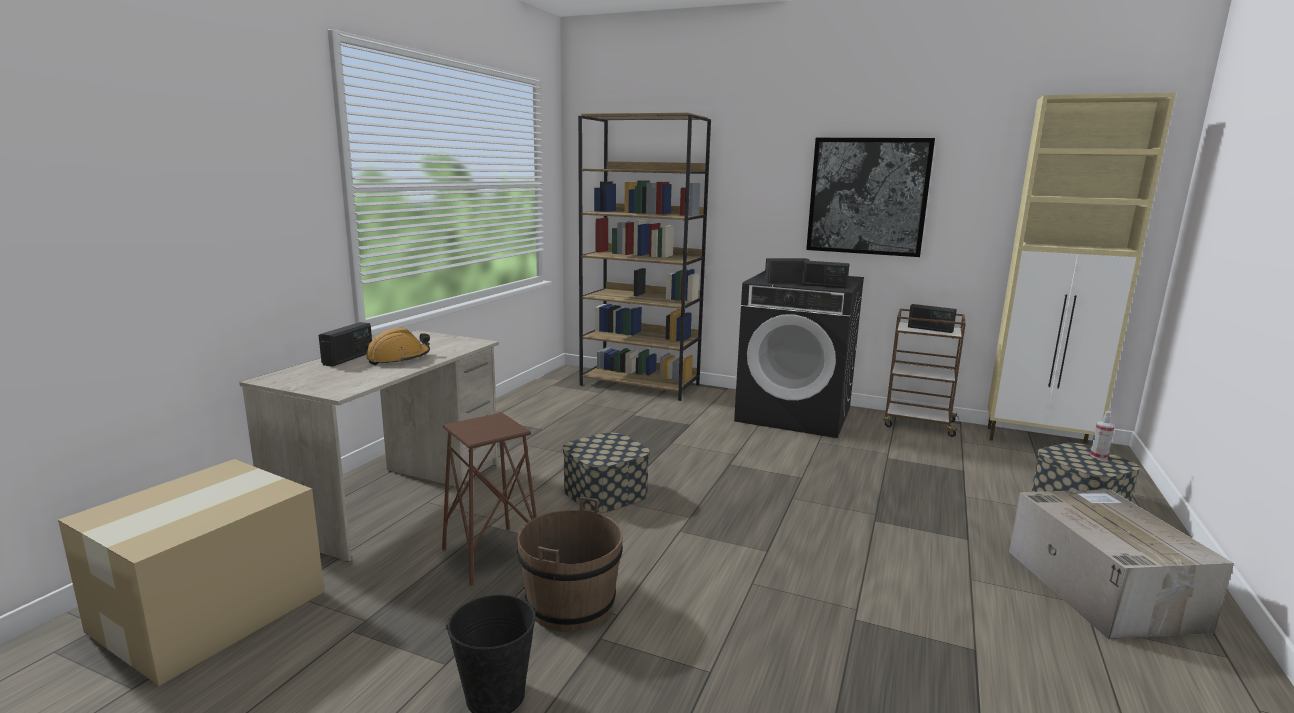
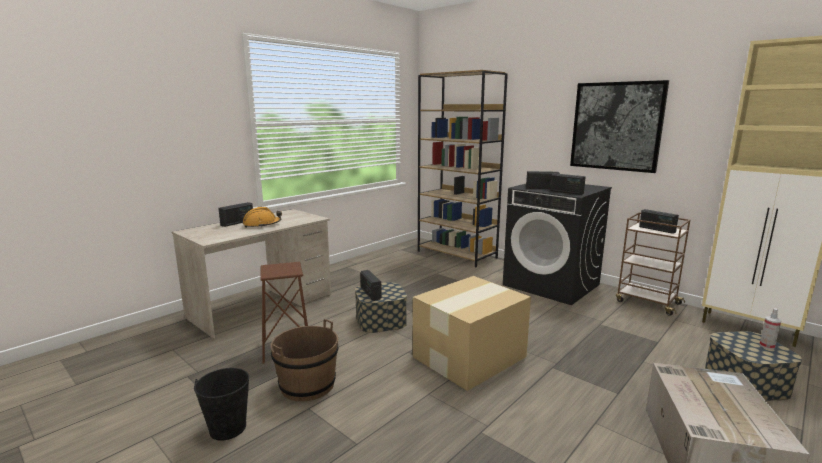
camera: 20 degrees right, 0 degrees up
cardboard box [58,459,324,686] -> cardboard box moved to [413,276,531,391]
none -> radio [360,270,382,301]

